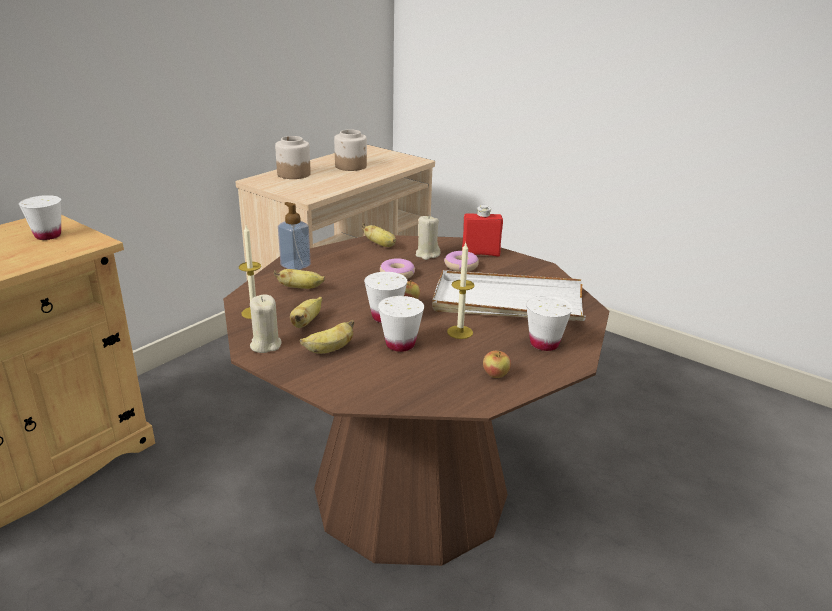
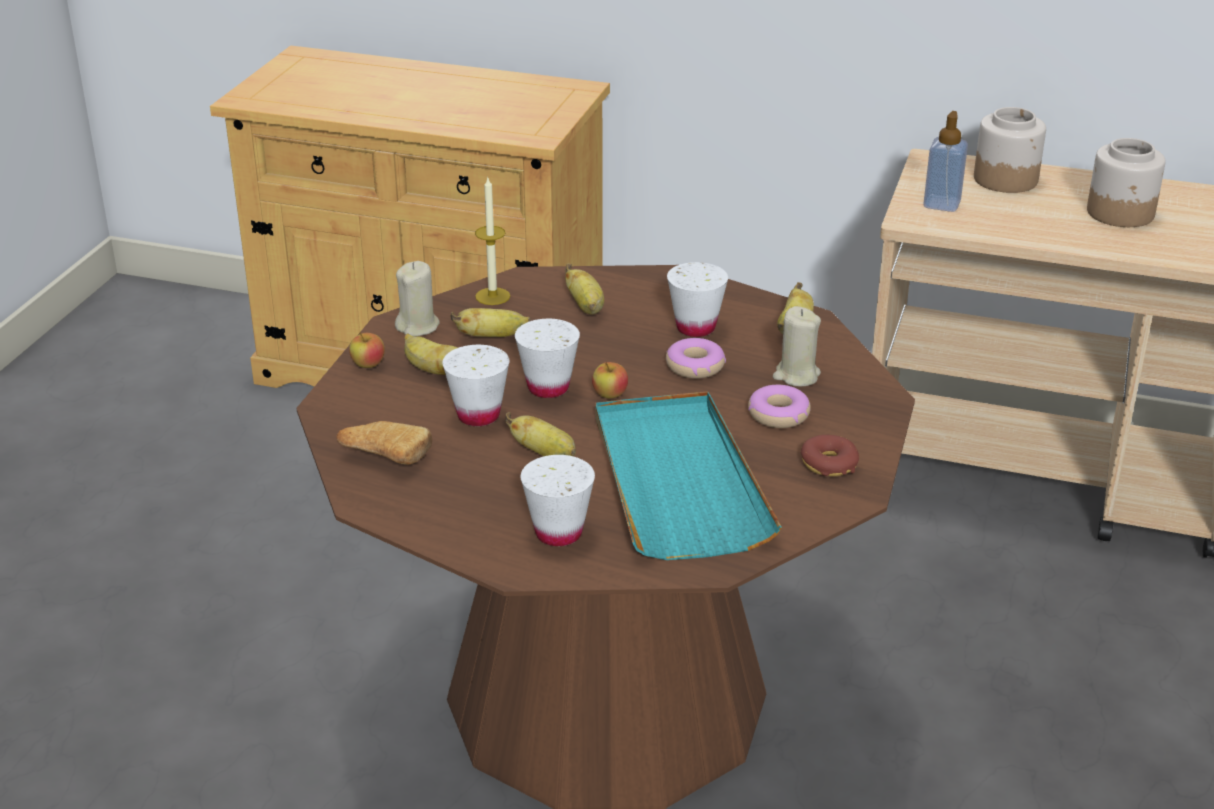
camera: 70 degrees right, 5 degrees up
white cup [19,195,61,240] -> white cup moved to [667,262,728,337]
soap dispenser [278,202,311,270] -> soap dispenser moved to [923,111,968,212]
white tray [432,270,586,321] -> turquoise tray [595,391,782,560]
candle [447,243,475,339] -> banana [505,412,576,456]
red bottle [462,205,503,257] -> none
apple [483,351,511,378] -> apple moved to [349,332,385,368]
none -> bread [336,421,432,465]
none -> donut [800,435,859,476]

